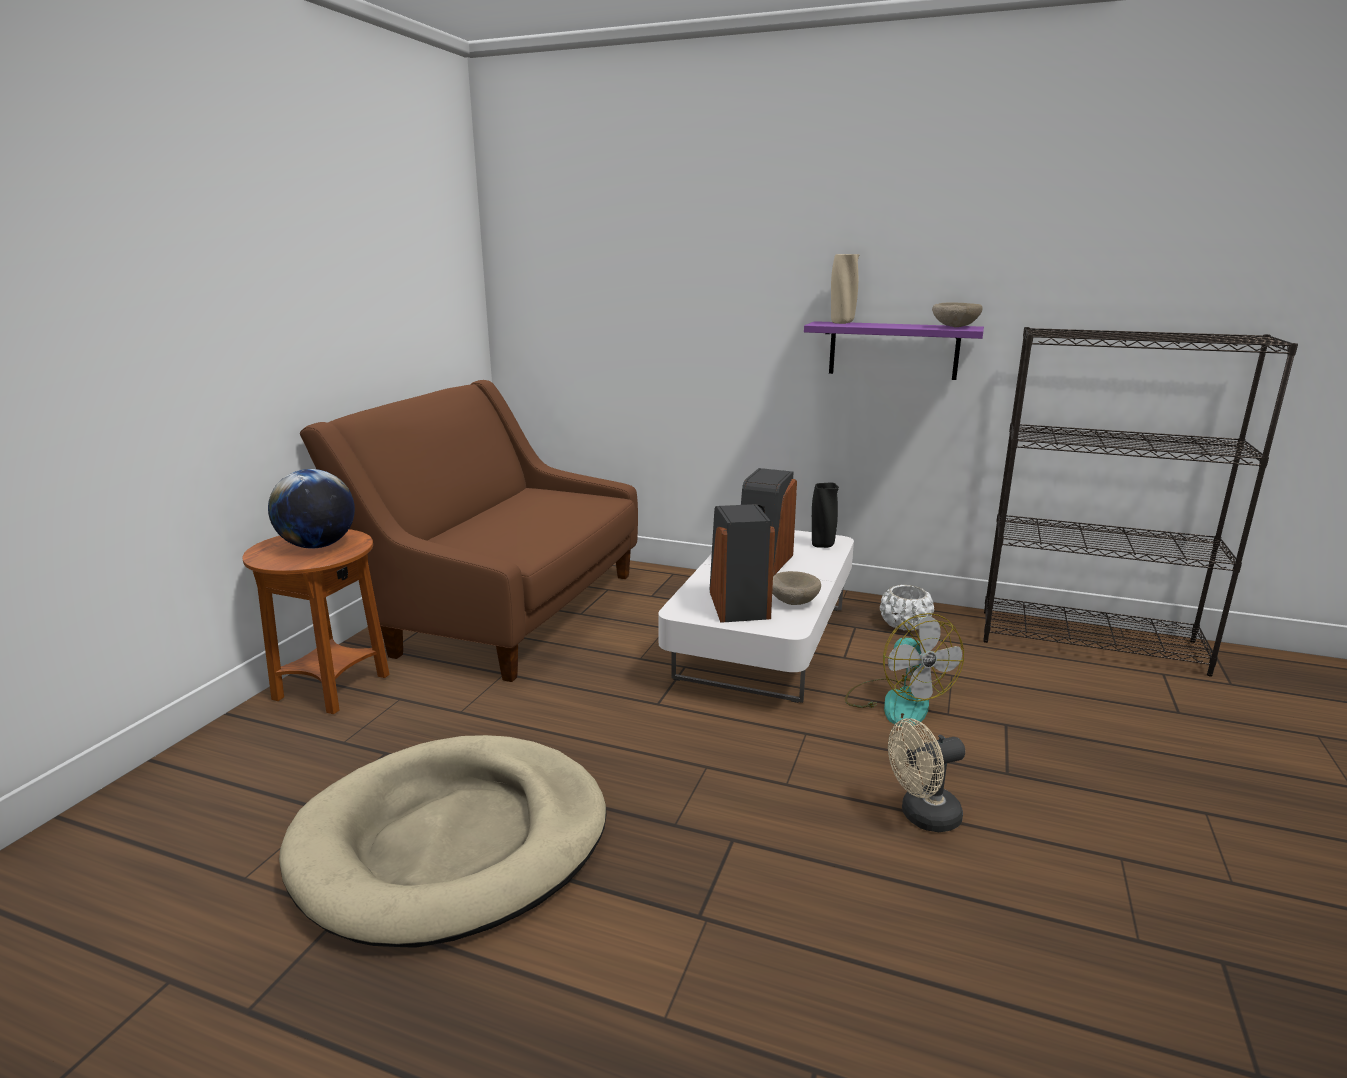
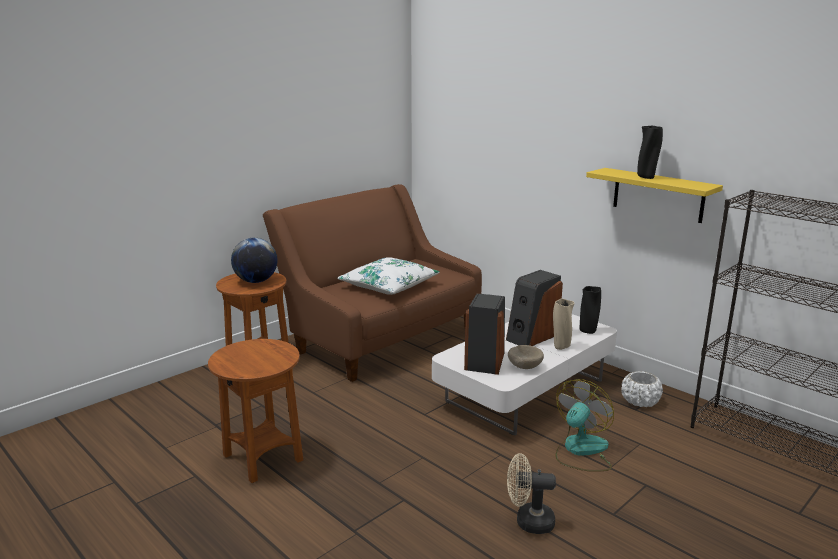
camera: 25 degrees right, 0 degrees up
beige dog bed [279,735,607,948] -> brown side table [208,339,303,483]
purple shelf [804,321,984,380] -> yellow shelf [586,168,723,223]
beige vase [831,254,860,324] -> beige vase moved to [553,299,575,350]
fan [845,613,964,726] -> fan turned 150 degrees counterclockwise [556,379,614,472]
beige bowl [932,302,983,328] -> none
none -> white pillow [337,257,440,295]
none -> black vase [637,126,663,179]

